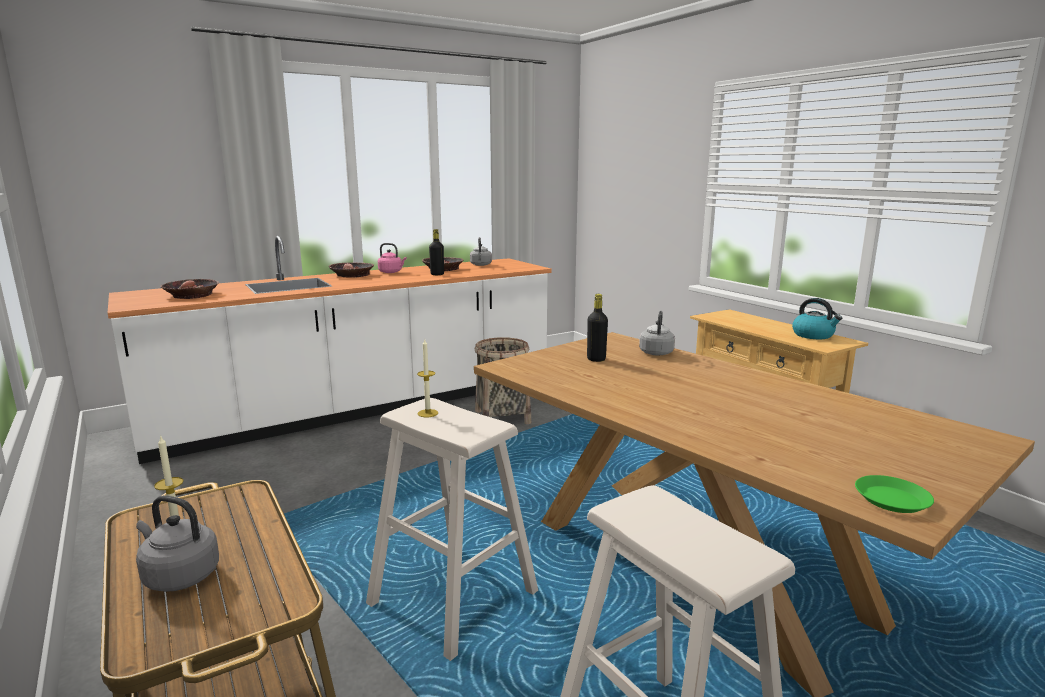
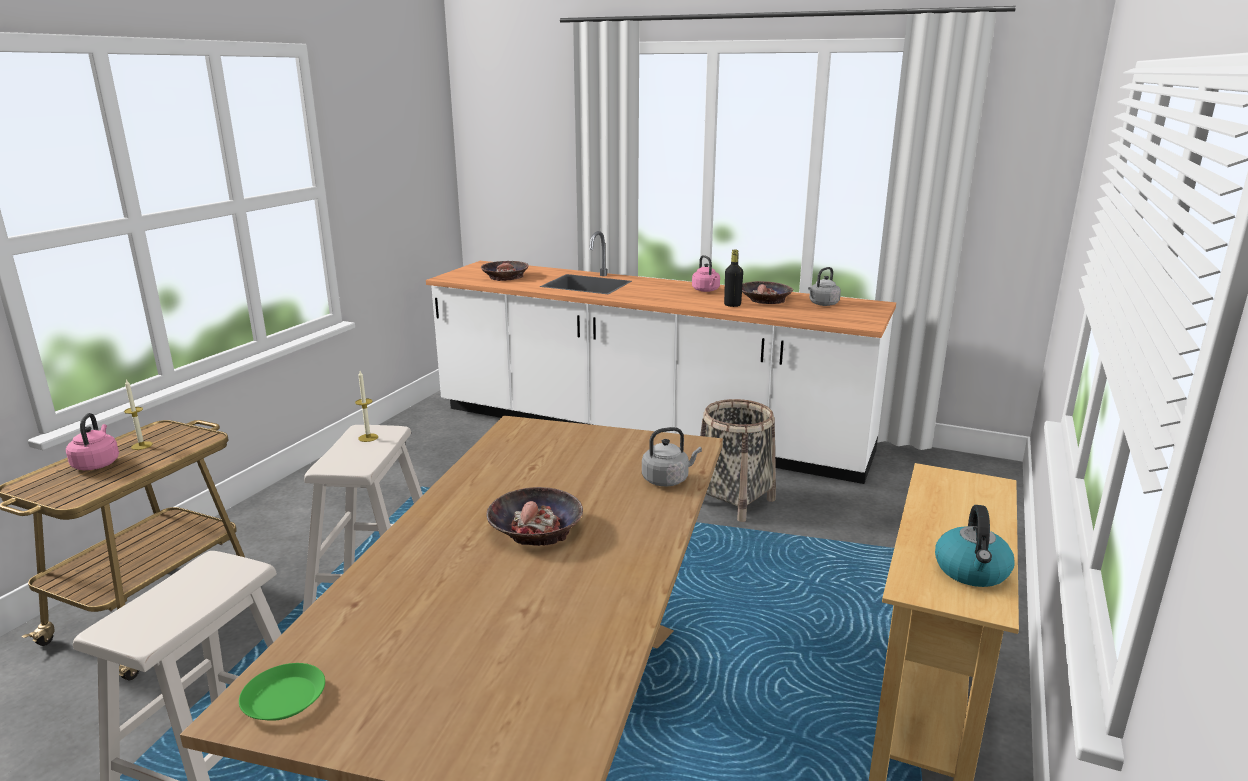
camera: 55 degrees right, 5 degrees up
grey kettle [136,495,219,592] -> pink kettle [66,413,119,470]
bowl [329,262,374,278] -> bowl moved to [486,487,583,546]
black bottle [587,294,608,362] -> none

